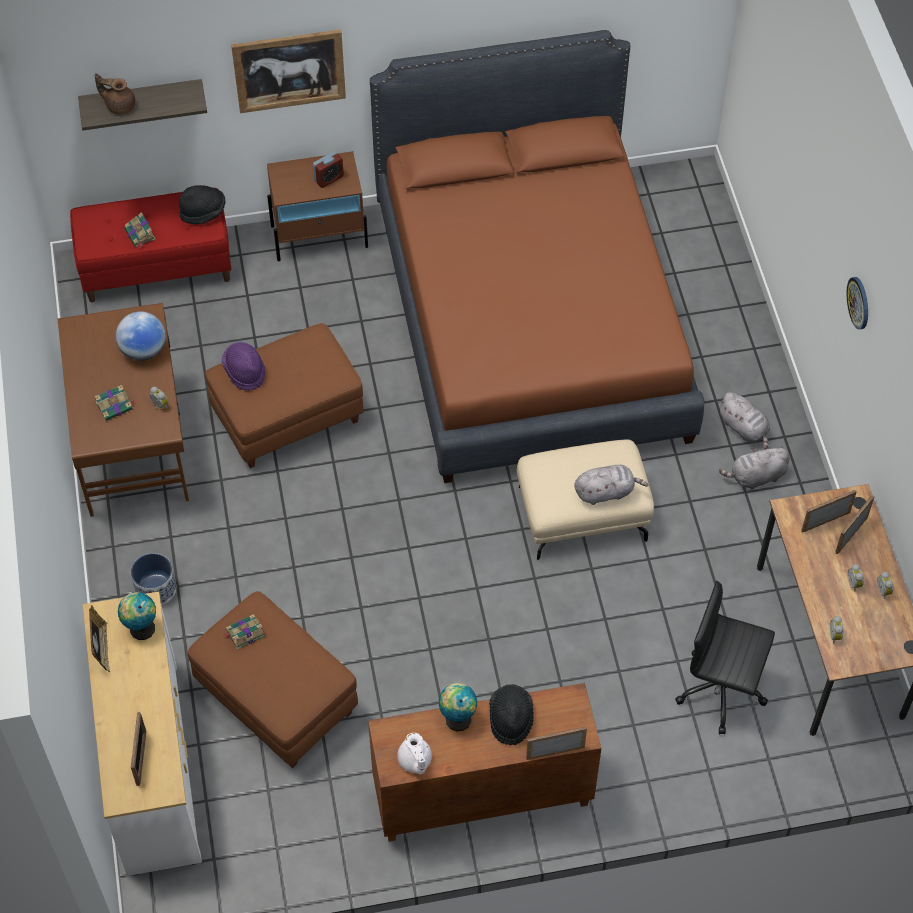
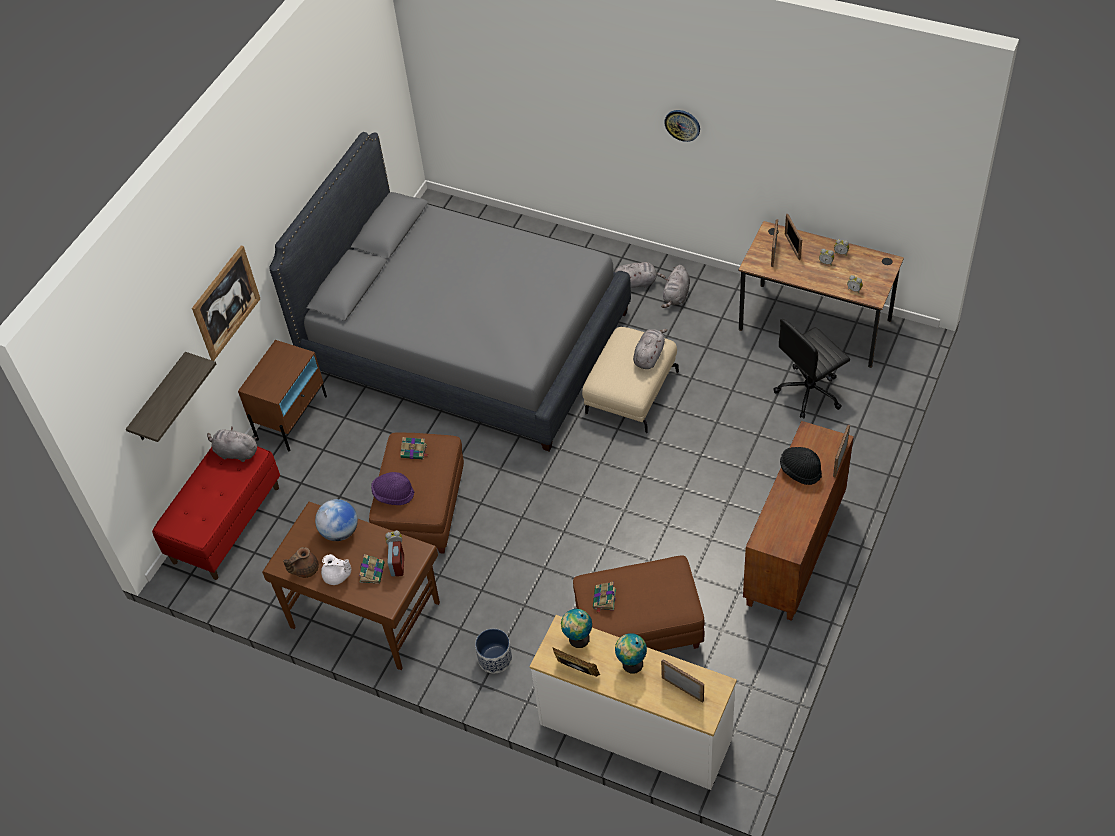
camera: 50 degrees left, 5 degrees down
brown teapot [94,73,136,115] -> brown teapot moved to [283,547,319,578]
book [124,212,156,248] -> book moved to [400,437,429,459]
black hat [179,185,225,225] -> grey plush toy [207,427,257,462]
alarm clock [313,151,344,188] -> alarm clock moved to [388,541,404,577]
brown bed [370,30,704,483] -> grey bed [269,132,631,451]
white teapot [397,733,432,774] -> white teapot moved to [321,554,351,585]
globe [439,683,477,731] -> globe moved to [615,633,647,674]

